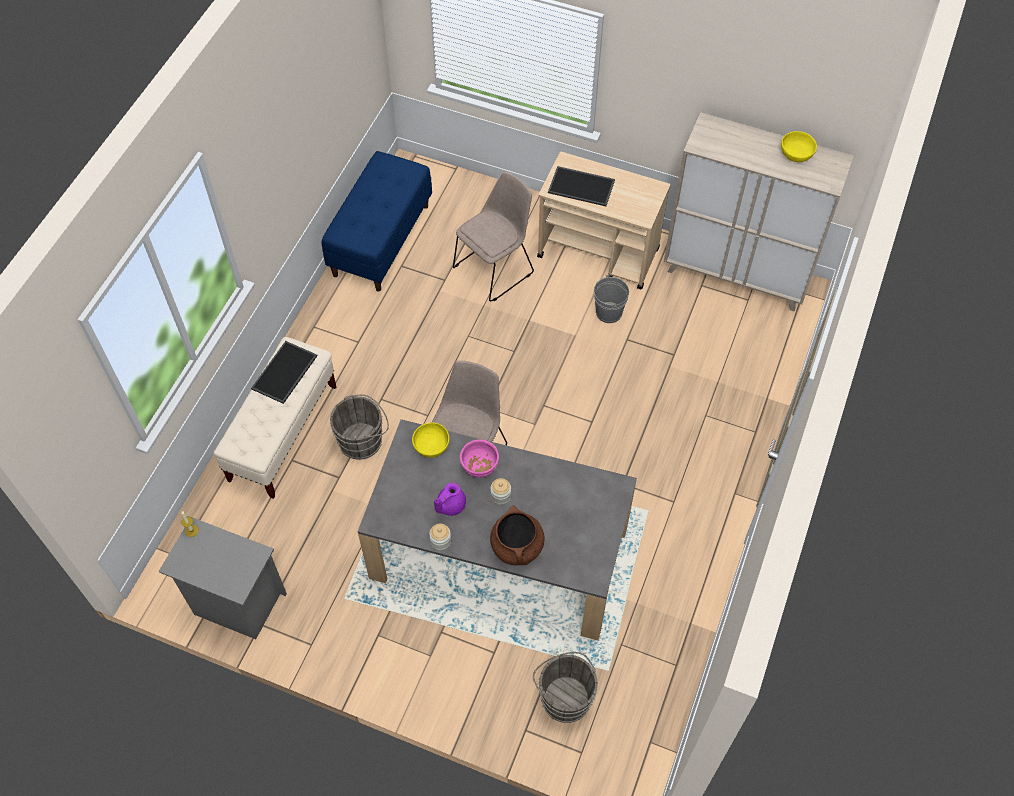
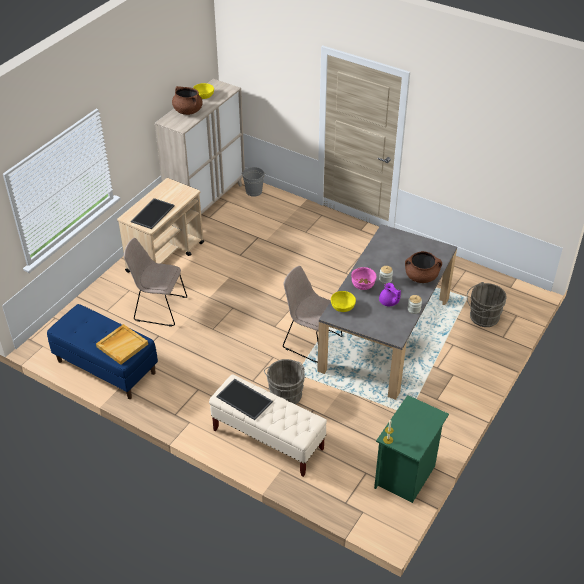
camera: 80 degrees left, 15 degrees down
grey nightstand [159,517,287,639] -> green nightstand [374,395,449,503]
beige chair [453,172,534,301] -> beige chair turned 45 degrees counterclockwise [124,238,187,327]
grey bucket [594,275,629,323] -> grey bucket moved to [242,167,266,197]
none -> beige tray [96,324,148,365]
none -> brown cooking pot [172,86,203,115]

